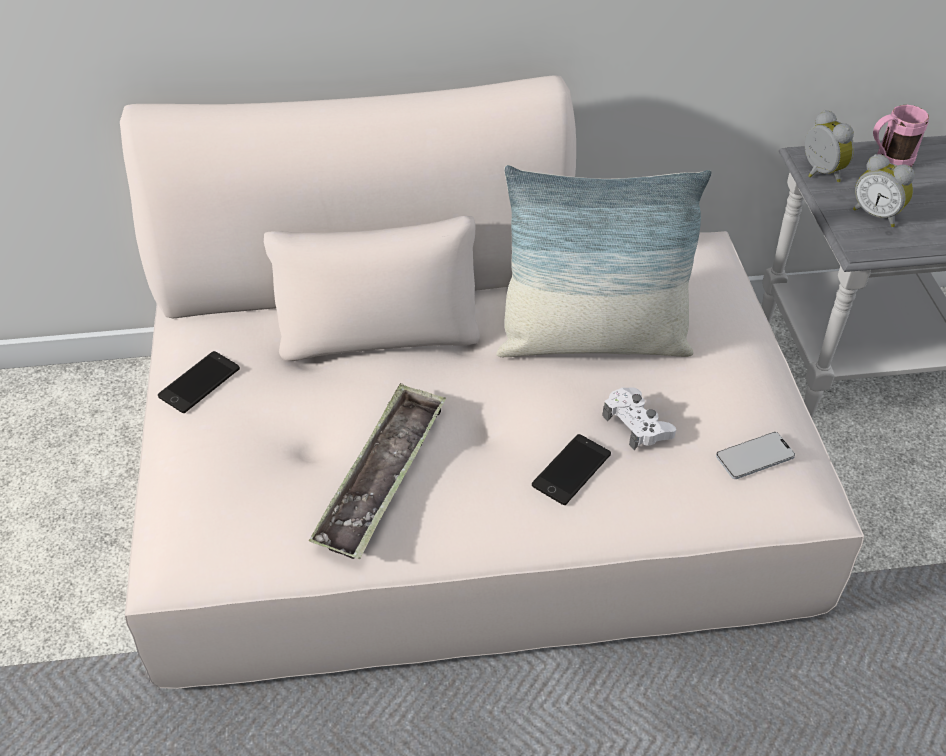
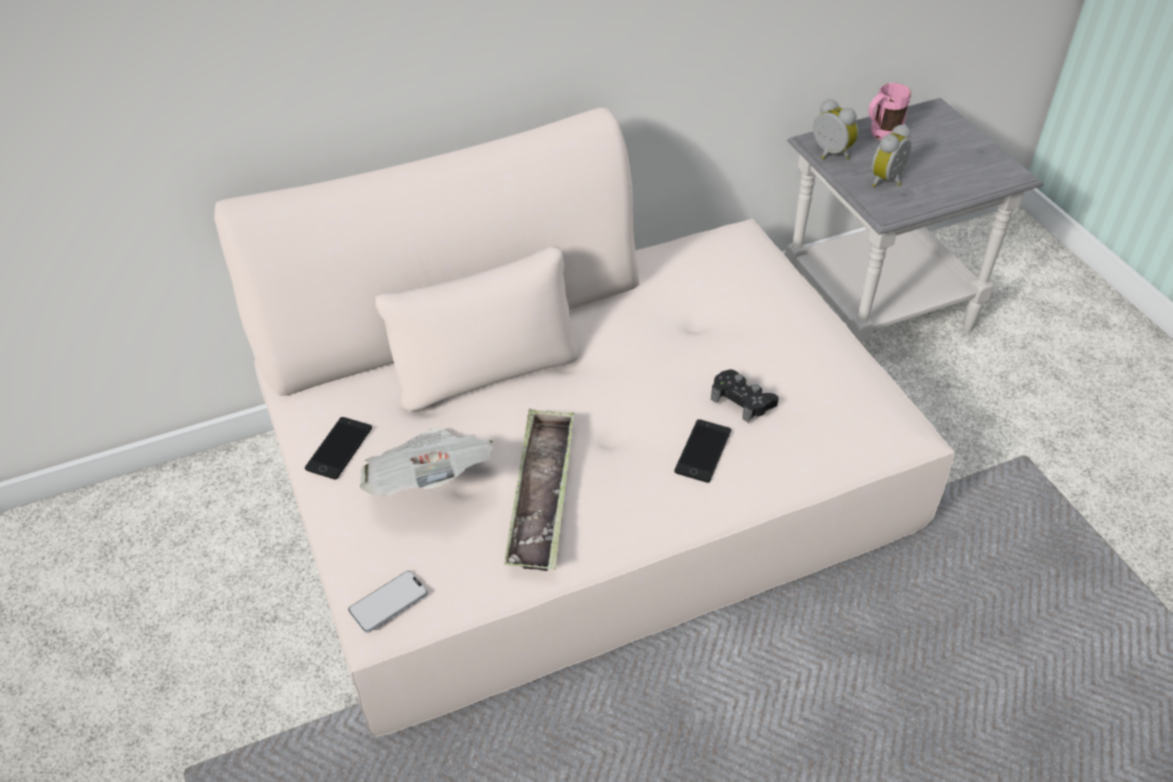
camera: 15 degrees left, 0 degrees up
pillow [496,165,712,357] -> none
white game controller [602,387,676,450] -> black game controller [711,369,779,423]
phone [716,432,795,479] -> phone moved to [348,571,427,633]
alarm clock [853,154,915,227] -> alarm clock turned 105 degrees clockwise [871,124,911,187]
none -> newspaper [360,426,494,496]

